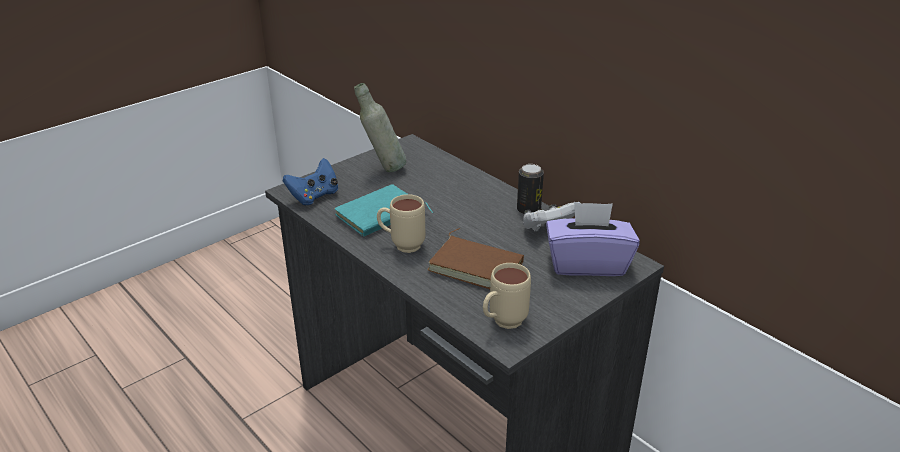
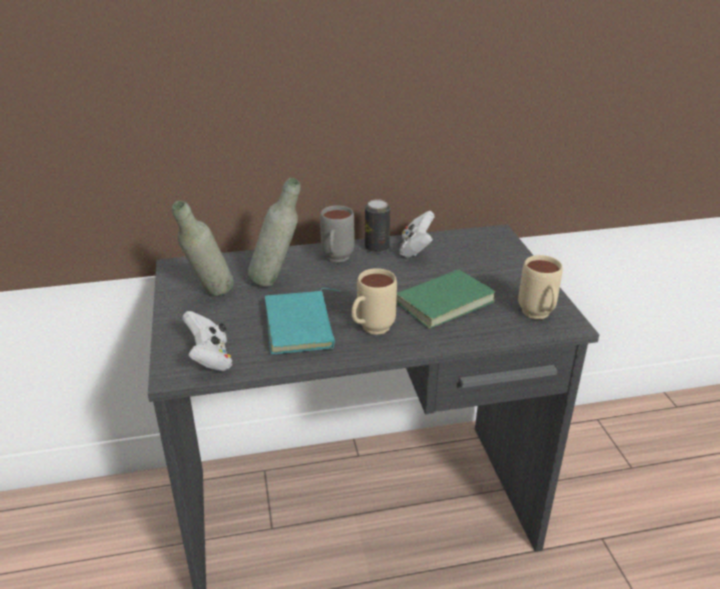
camera: 60 degrees left, 0 degrees up
blue game controller [283,158,338,205] -> white game controller [182,311,232,371]
brown book [427,228,524,289] -> green book [396,269,495,328]
purple tissue box [546,202,640,276] -> none
none -> grey bottle [248,178,301,287]
none -> grey mug [320,205,354,263]

